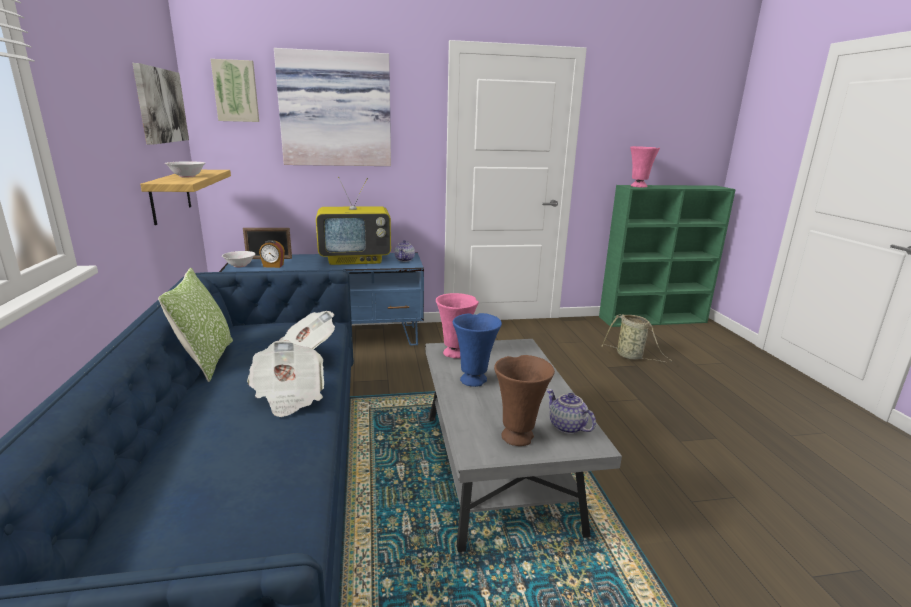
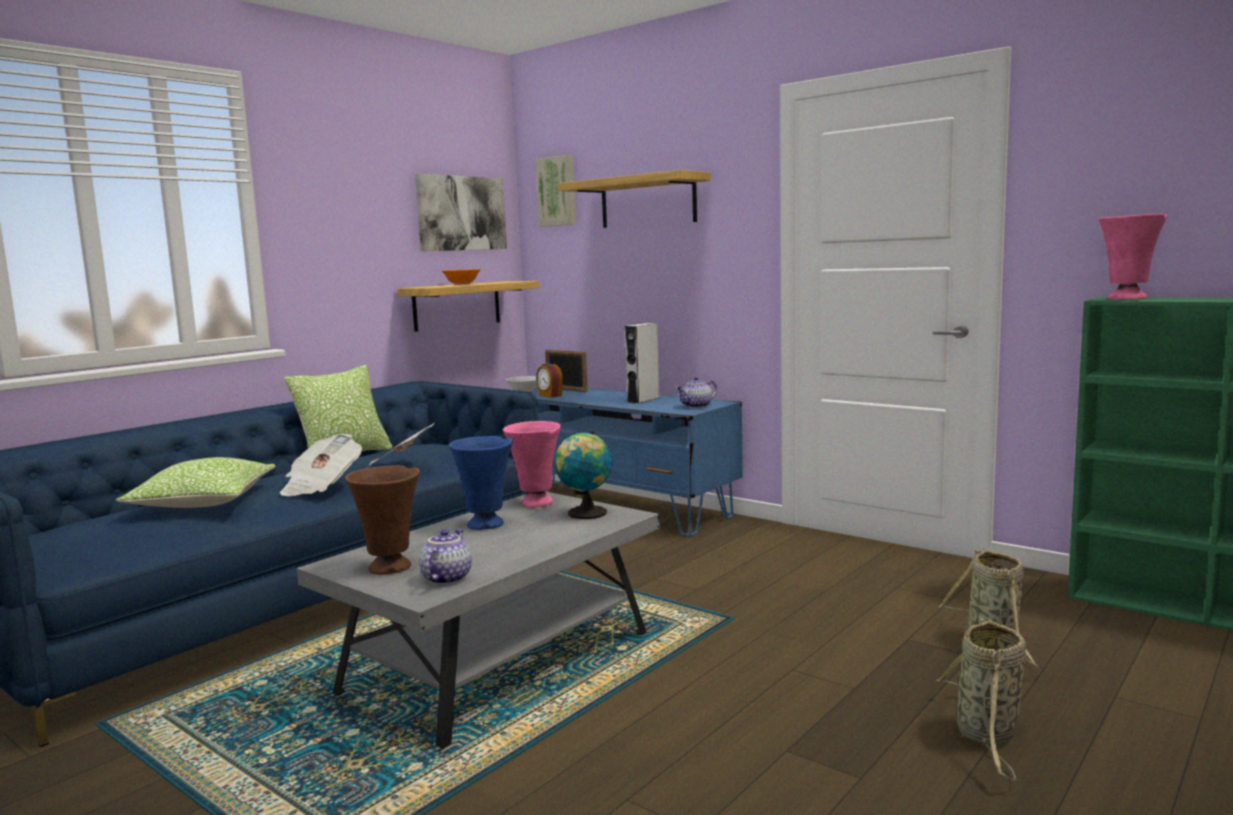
camera: 50 degrees right, 10 degrees down
white bowl [165,161,205,177] -> orange bowl [442,269,481,285]
picture [274,48,391,166] -> shelf [558,170,711,228]
television [316,177,391,265] -> grey speaker [625,323,659,404]
none -> pillow [116,457,276,508]
none -> globe [555,431,613,519]
none -> basket [936,617,1026,780]

